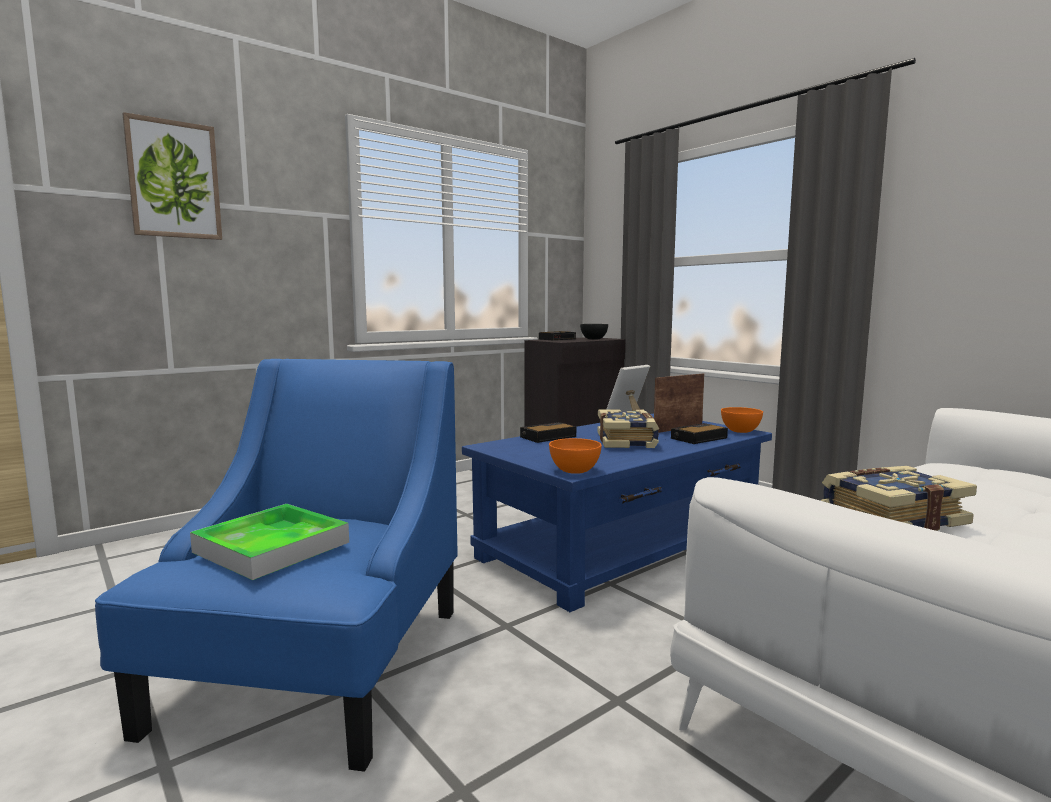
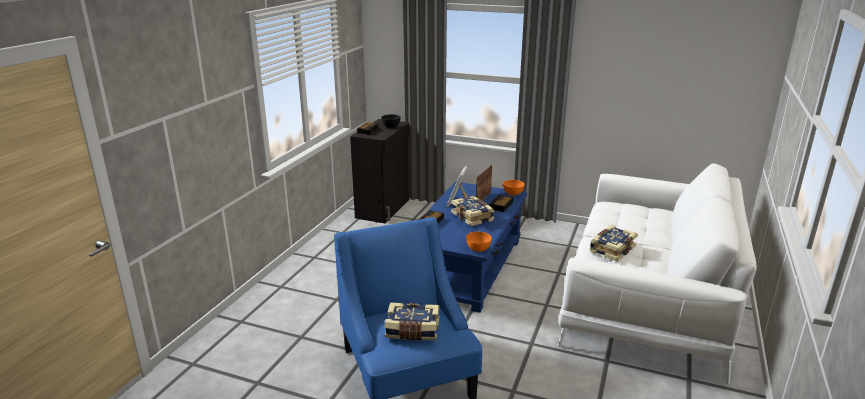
camera: 30 degrees left, 15 degrees up
picture [123,112,222,240] -> none
tray [190,504,349,580] -> book [385,303,439,340]

